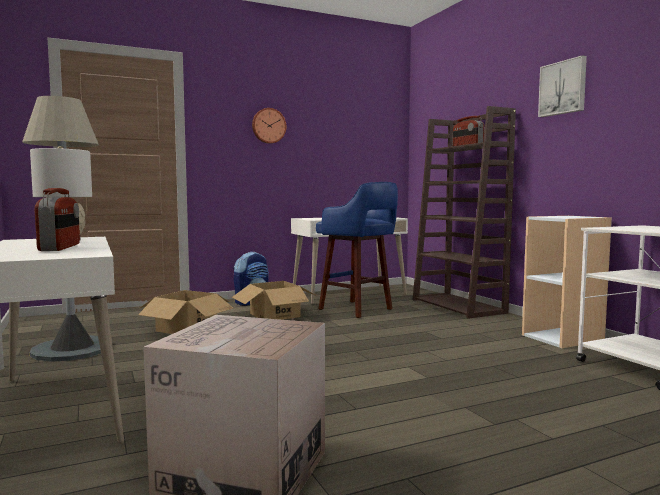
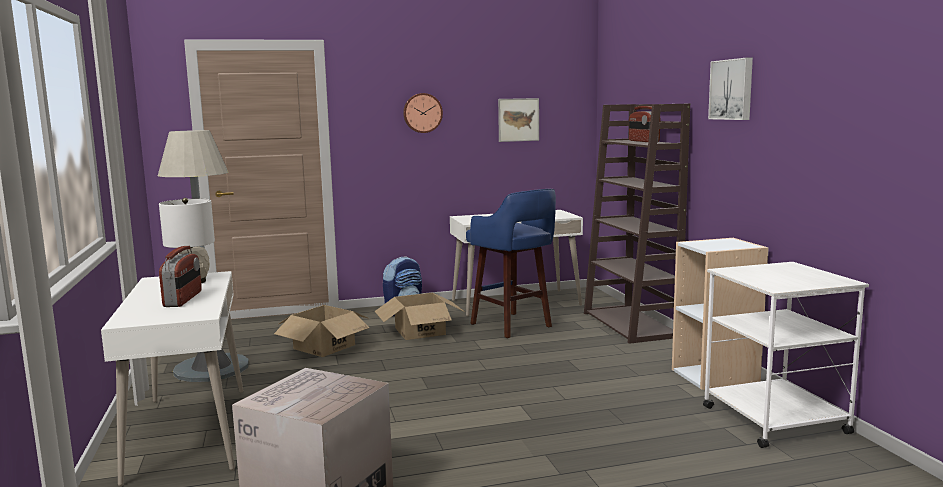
camera: 10 degrees right, 5 degrees up
none -> picture [498,98,539,142]

